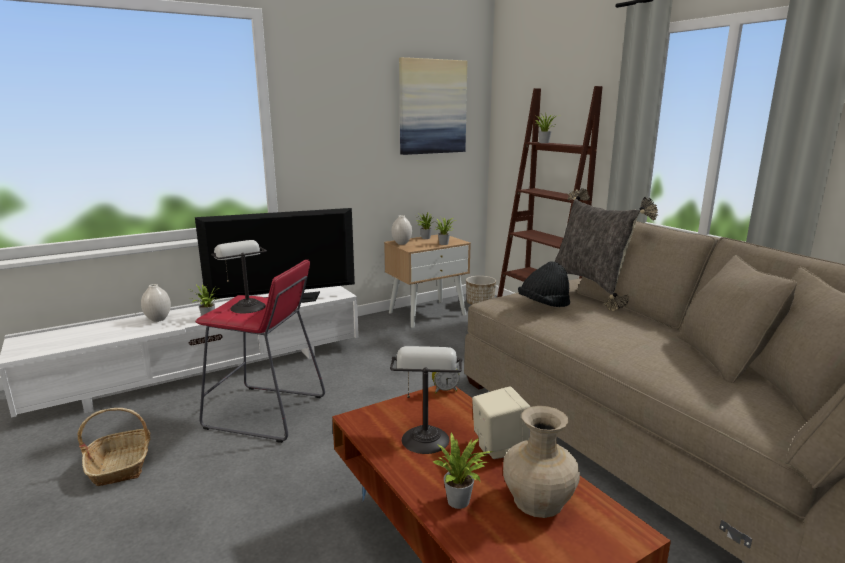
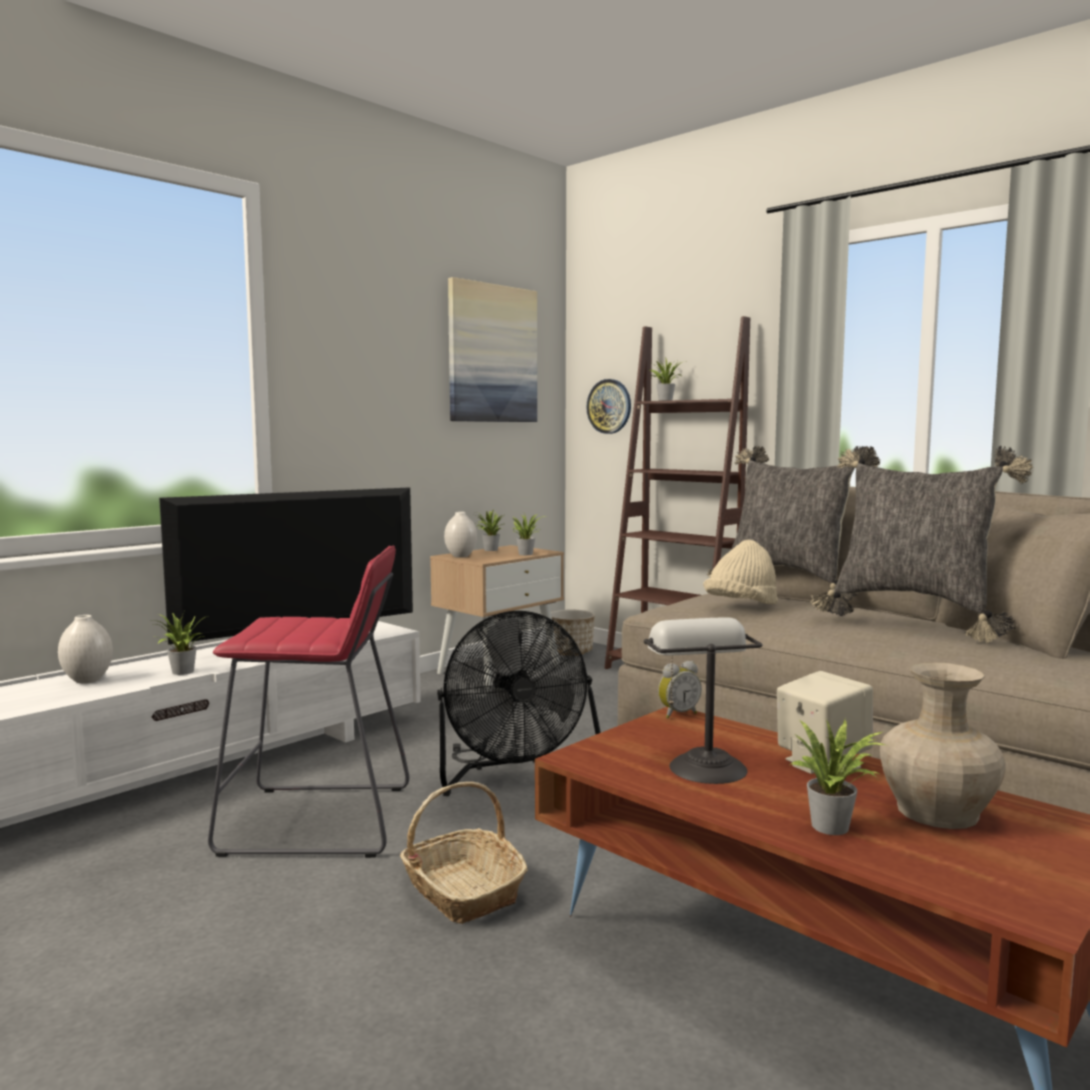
camera: 15 degrees left, 10 degrees down
basket [77,408,150,486] -> basket moved to [400,782,528,924]
table lamp [211,240,267,313] -> none
black hat [518,261,570,307] -> beige hat [703,540,778,604]
none -> black fan [437,611,601,796]
none -> wall clock [587,379,631,434]
none -> pillow [810,445,1033,644]

